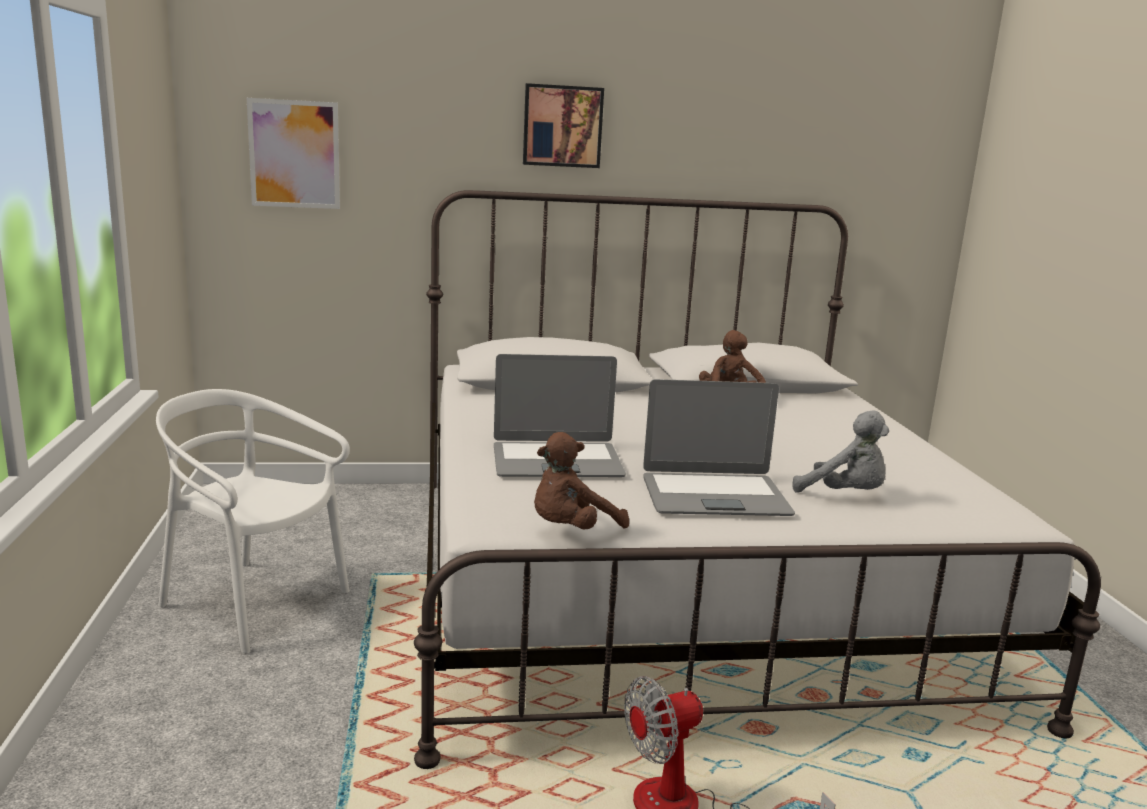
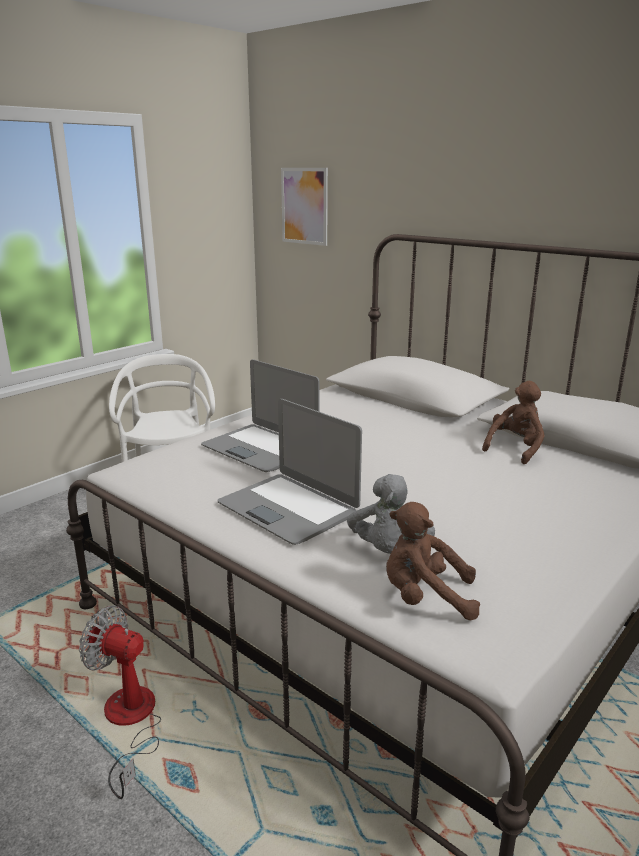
camera: 50 degrees right, 5 degrees up
picture [523,83,604,168] -> none
brown plush toy [534,432,629,530] -> brown plush toy moved to [386,502,480,620]

